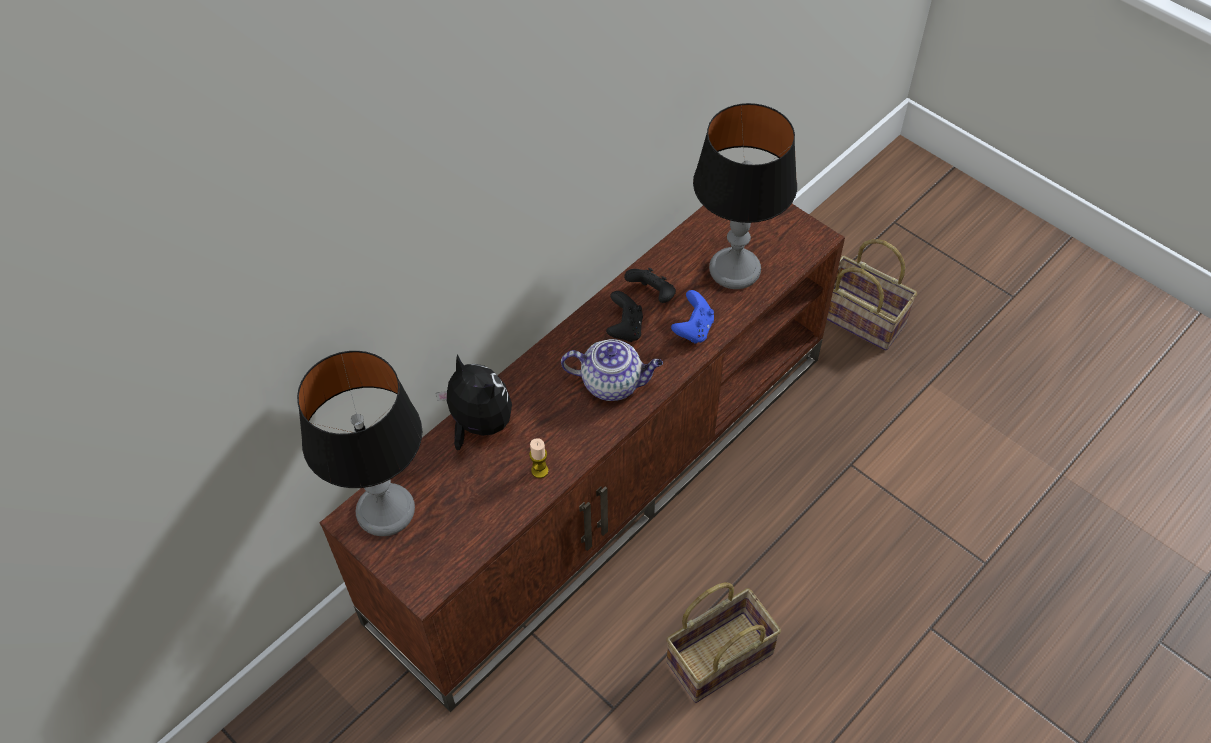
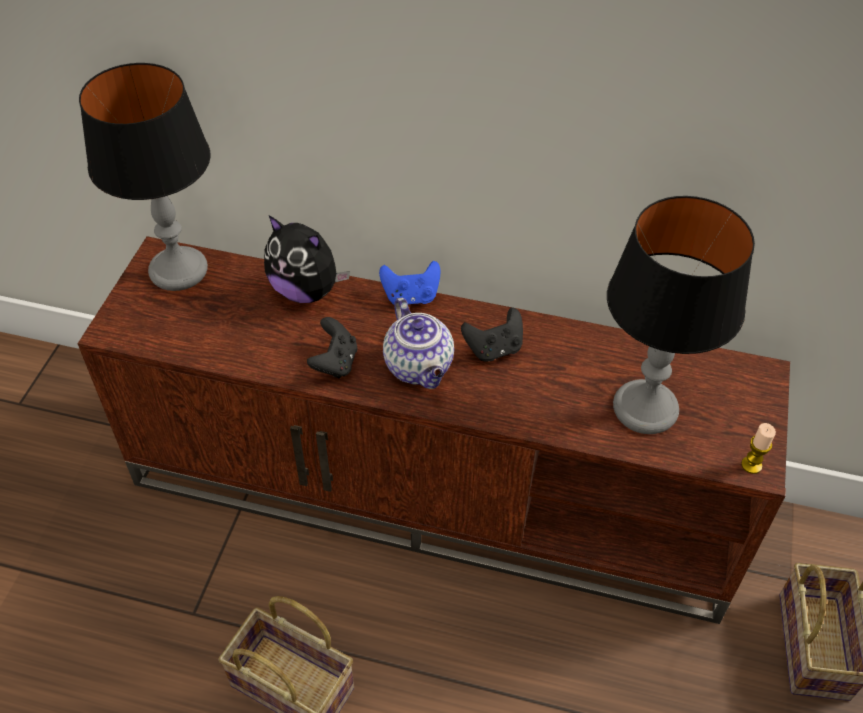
camera: 60 degrees right, 5 degrees down
plush toy [436,354,512,450] -> plush toy turned 105 degrees clockwise [264,215,350,303]
candle [529,438,549,478] -> candle moved to [741,423,776,474]
black game controller [624,268,676,303] -> black game controller moved to [307,317,357,379]
blue game controller [671,290,714,344] -> blue game controller moved to [379,261,441,304]

